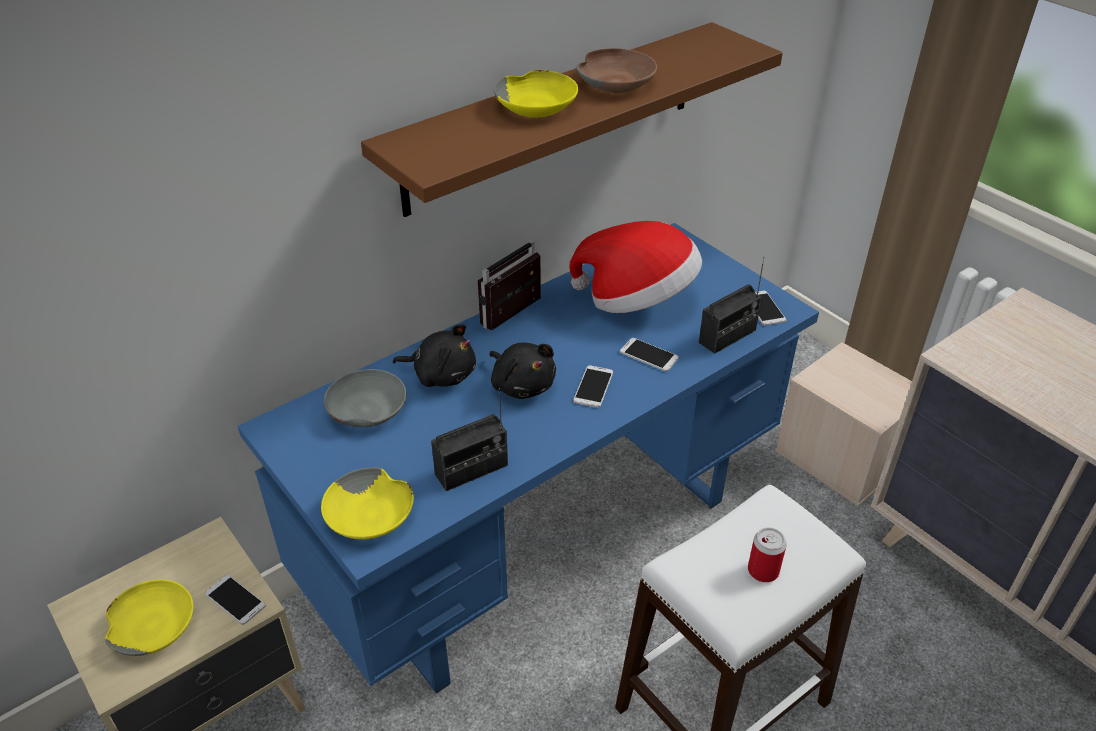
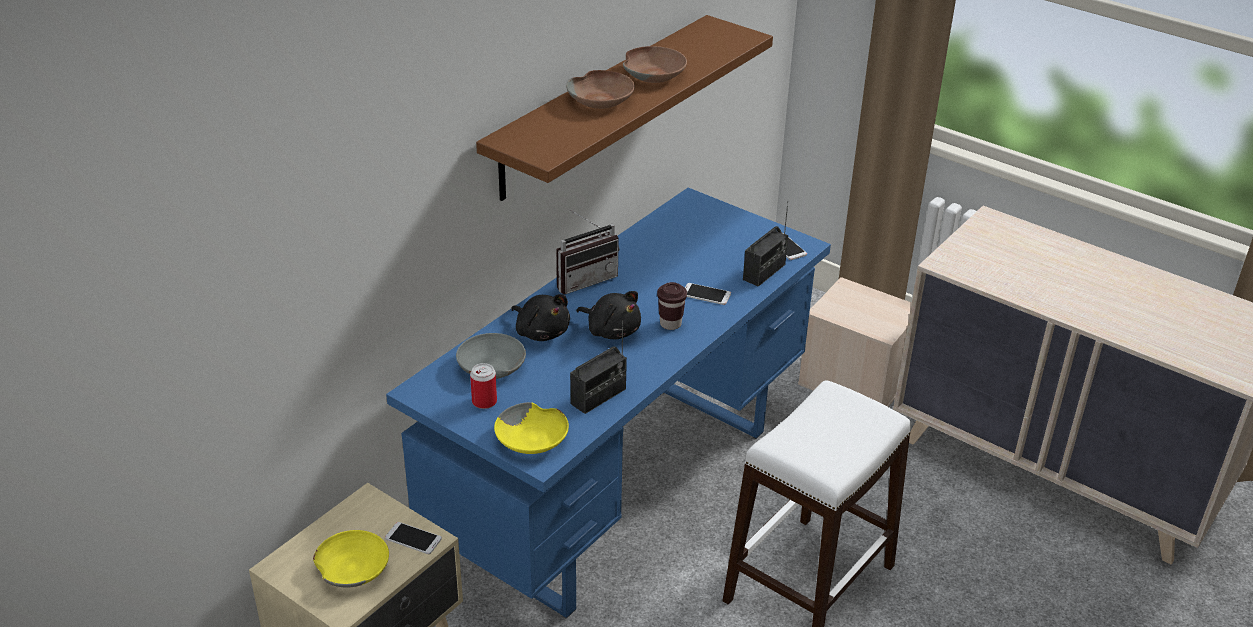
camera: 15 degrees left, 5 degrees down
black plush toy [393,324,476,387] -> black plush toy turned 45 degrees clockwise [511,294,570,341]
radio [478,240,541,330] -> radio turned 150 degrees counterclockwise [557,209,619,295]
yellow bowl [494,70,578,117] -> brown bowl [566,70,635,109]
hat [569,221,702,313] -> none
phone [573,365,613,408] -> brown cup [657,282,687,330]
can [748,528,787,582] -> can moved to [470,363,497,409]

